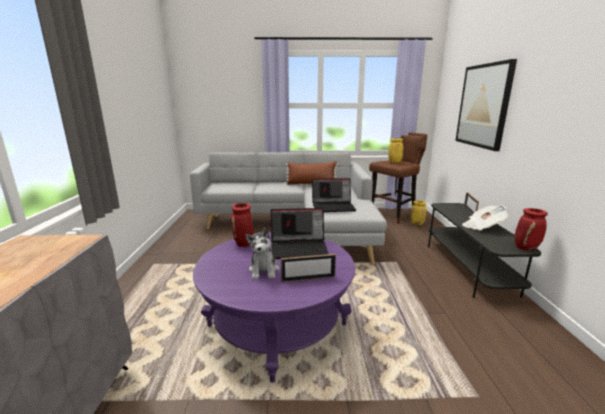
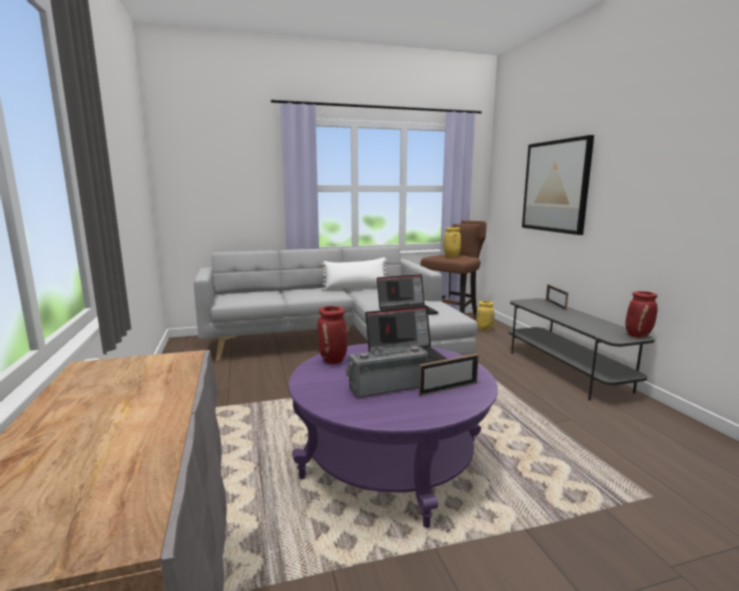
camera: 15 degrees left, 5 degrees down
plush toy [246,227,279,279] -> radio [346,345,428,398]
brown pillow [285,161,338,185] -> white pillow [321,257,387,291]
newspaper [462,206,508,231] -> none

